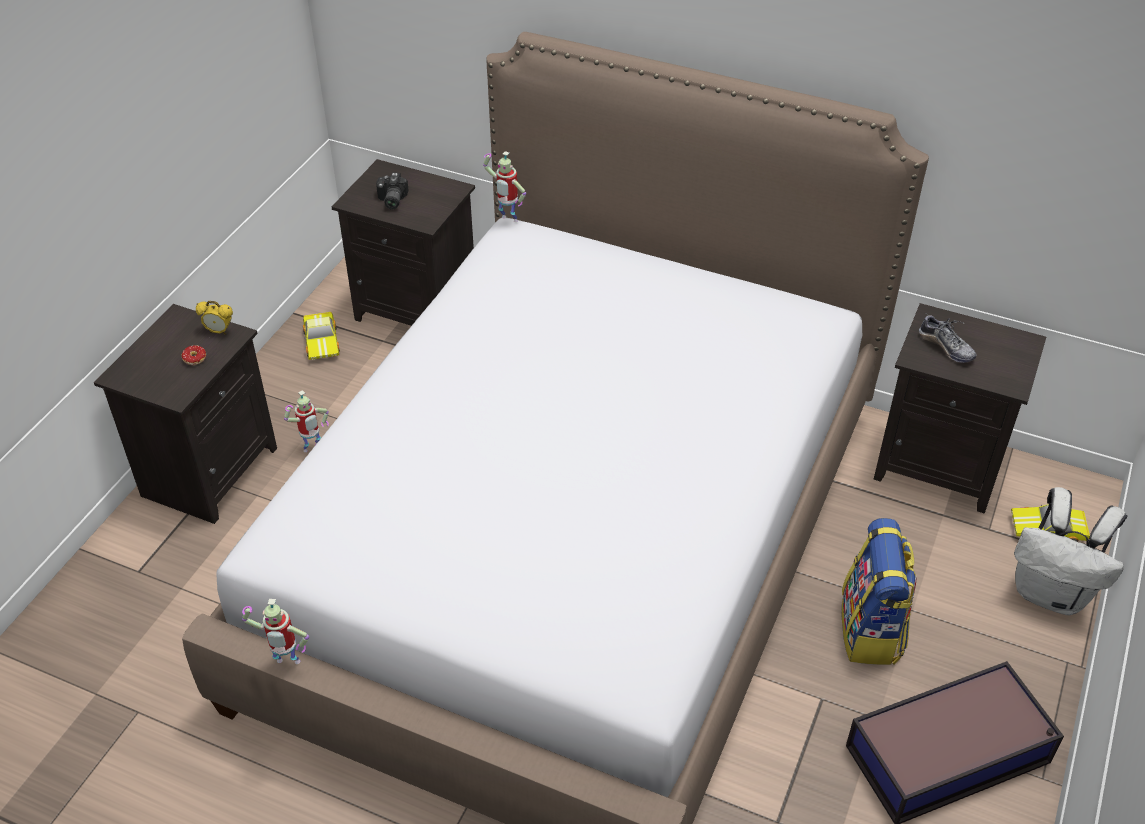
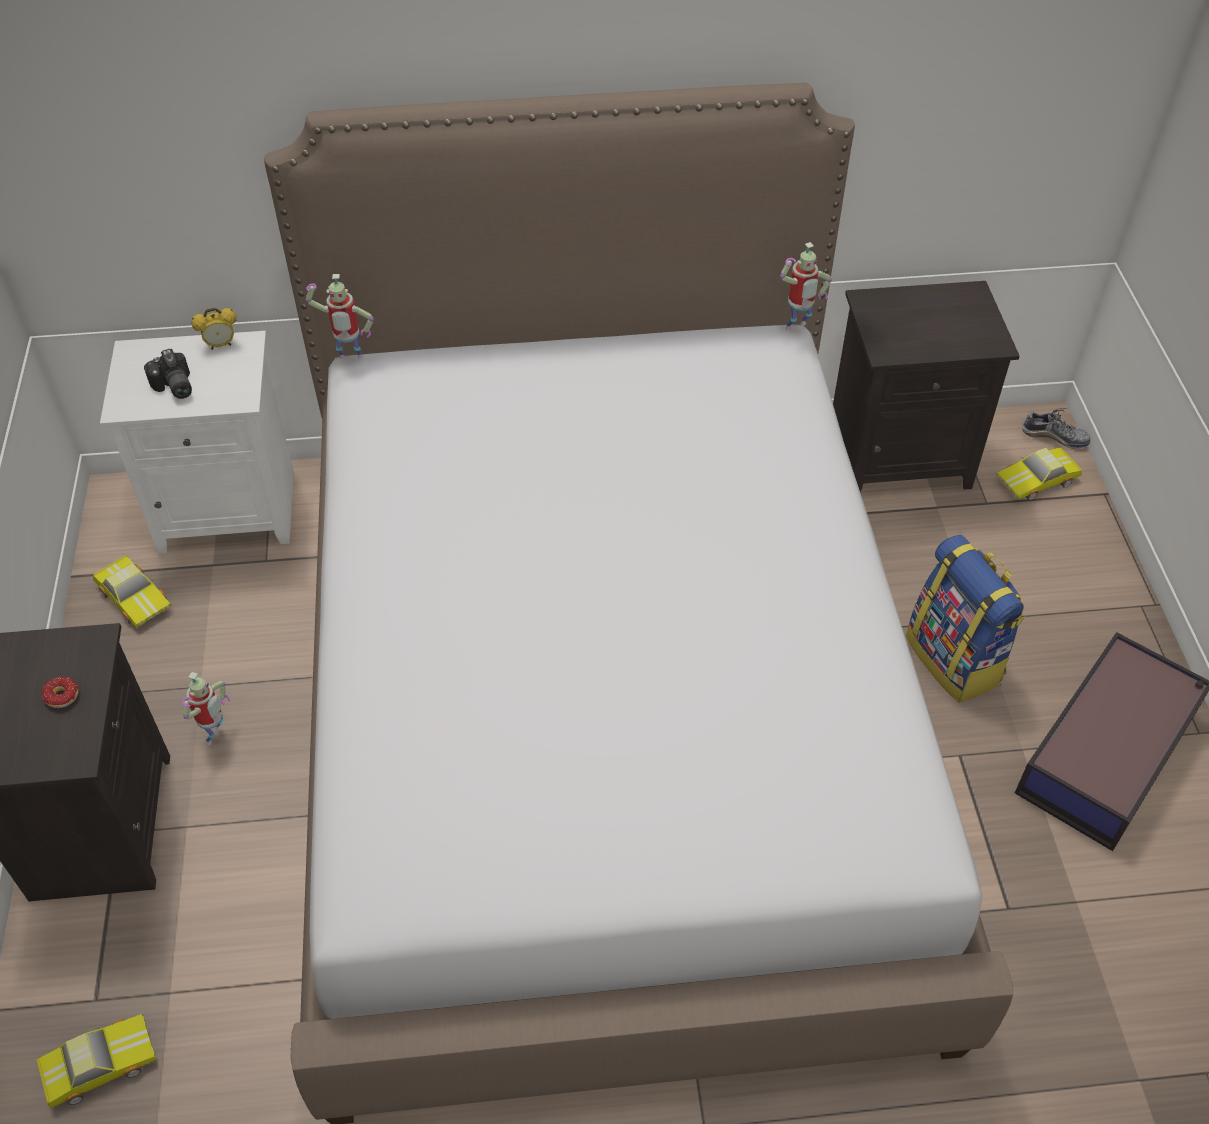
camera: 30 degrees left, 5 degrees up
alarm clock [196,301,233,335] -> alarm clock moved to [191,308,237,350]
toy robot [242,599,309,664] -> toy robot moved to [780,242,832,330]
black nightstand [332,159,475,326] -> white nightstand [100,331,294,554]
shoe [919,314,976,363] -> shoe moved to [1022,408,1090,449]
white backpack [1014,487,1128,615] -> none
none -> toy car [37,1014,156,1108]

